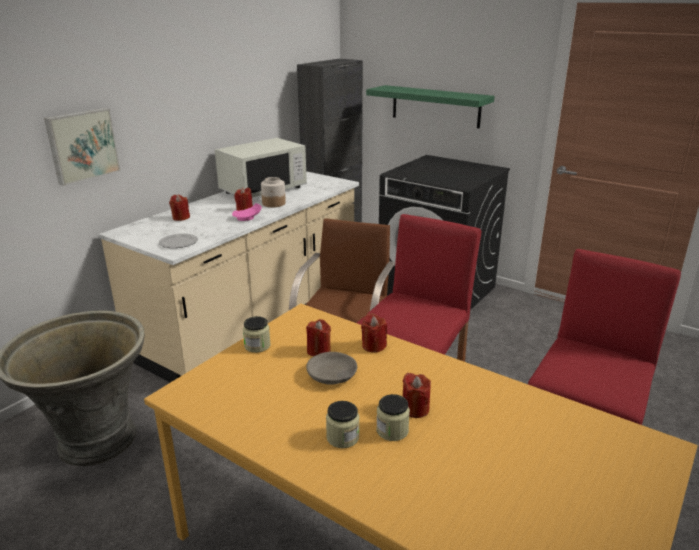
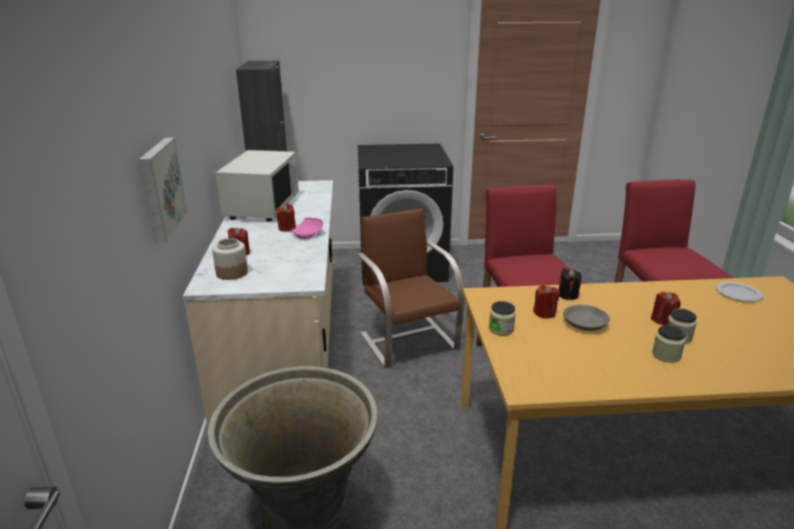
camera: 40 degrees left, 0 degrees up
plate [159,233,198,248] -> plate moved to [716,282,763,302]
jar [261,177,286,207] -> jar moved to [212,238,248,280]
red candle [361,313,387,353] -> black candle [558,268,582,300]
green shelf [366,85,494,128] -> none

